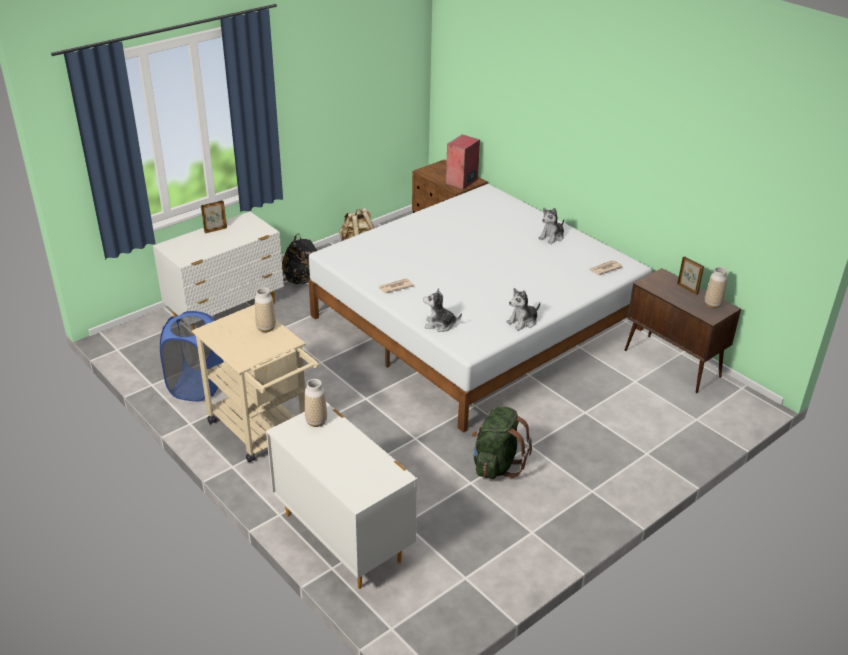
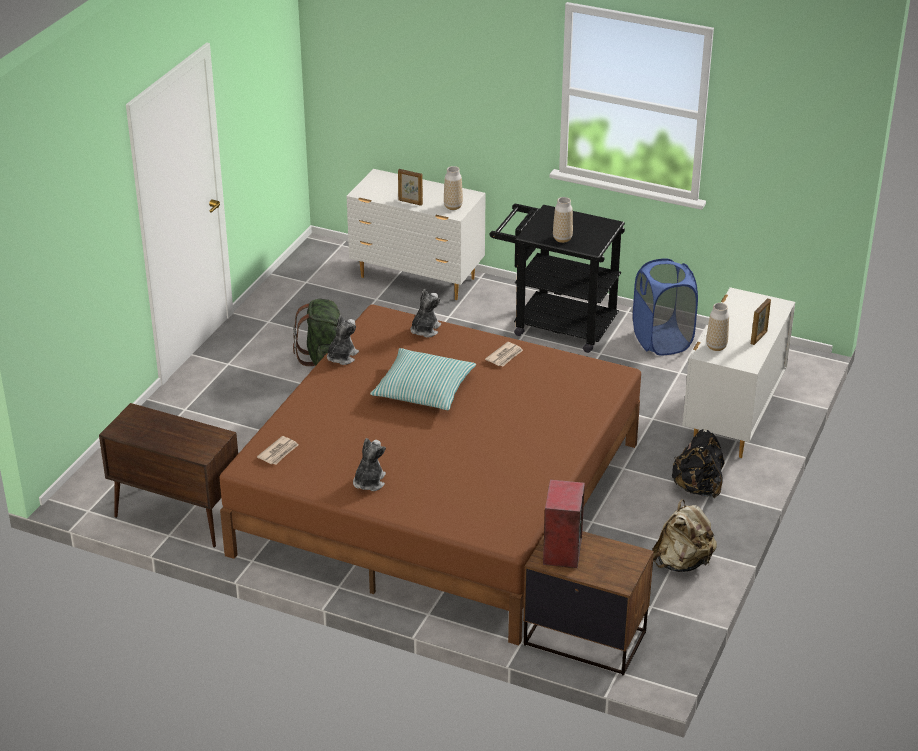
camera: 155 degrees right, 0 degrees up
beige cart [192,304,319,462] -> black cart [489,204,625,353]
white bed [309,184,652,433] -> brown bed [219,304,641,646]
plush toy [423,288,462,332] -> plush toy turned 45 degrees counterclockwise [410,289,441,338]
picture frame [677,256,704,295] -> picture frame moved to [398,169,423,206]
vase [705,267,727,308] -> vase moved to [706,303,729,351]
none -> pillow [370,348,476,410]

